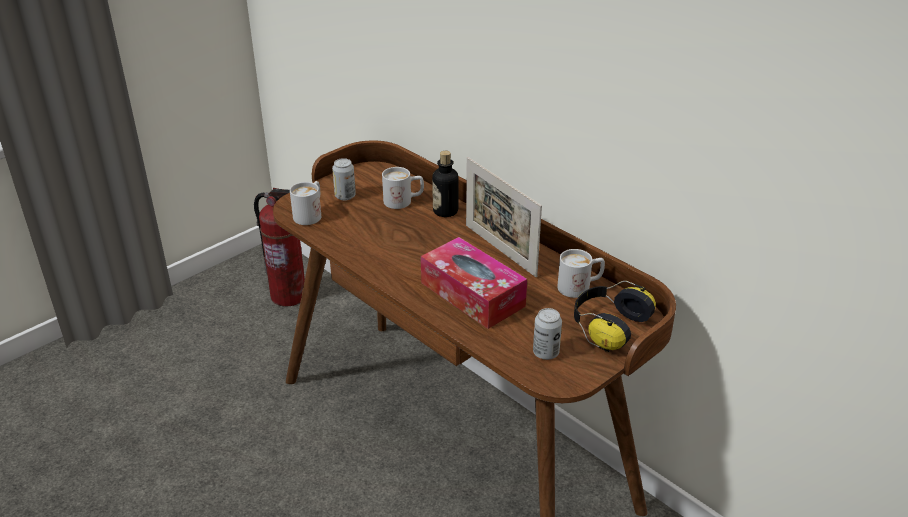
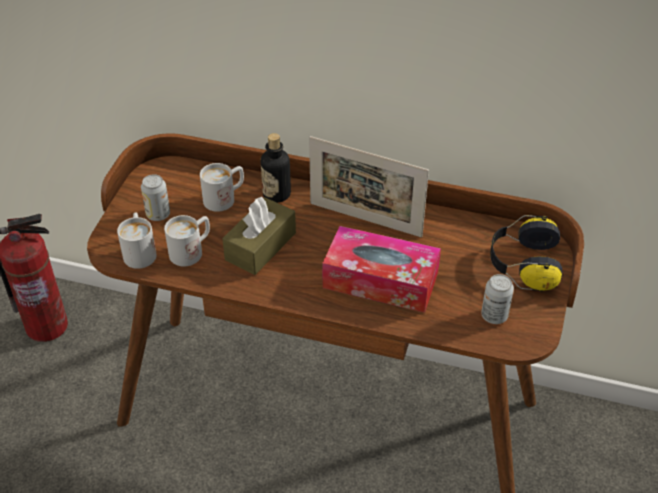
camera: 30 degrees left, 10 degrees up
white mug [558,249,605,298] -> white mug moved to [164,215,210,266]
none -> brown tissue box [222,197,296,275]

